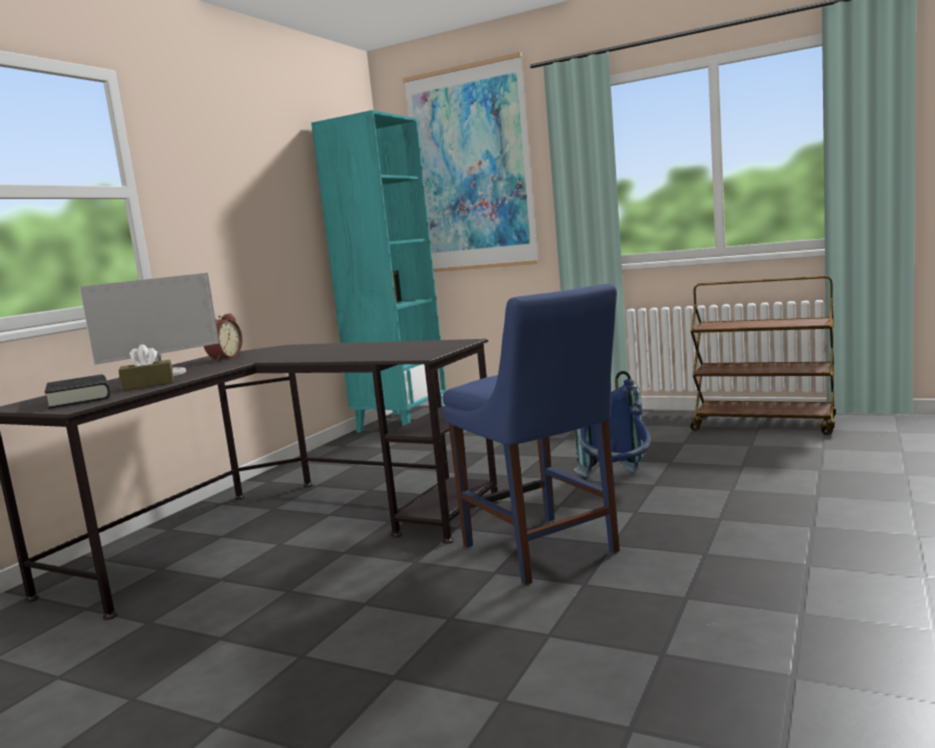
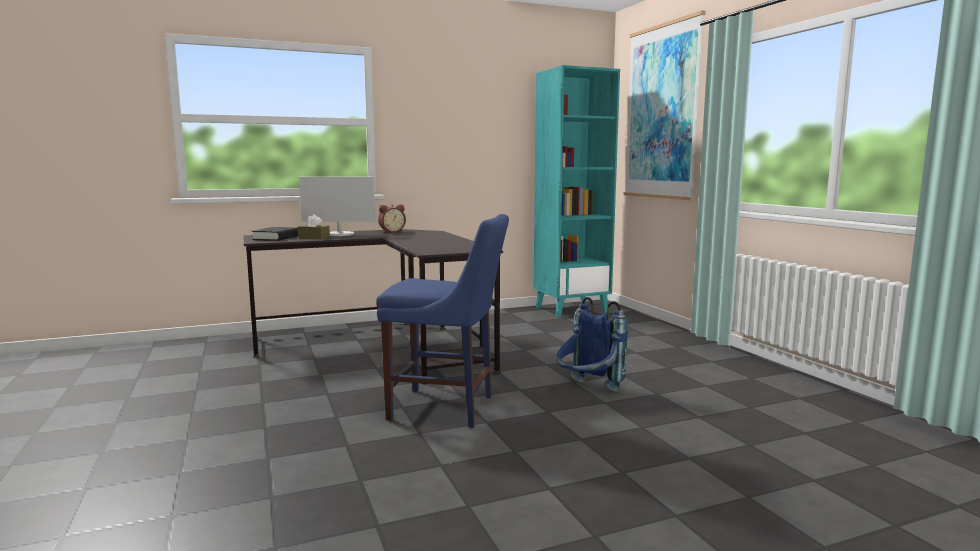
camera: 40 degrees right, 0 degrees up
blue chair [442,284,620,585] -> blue chair turned 90 degrees counterclockwise [376,214,509,428]
brown cart [690,276,836,435] -> none

